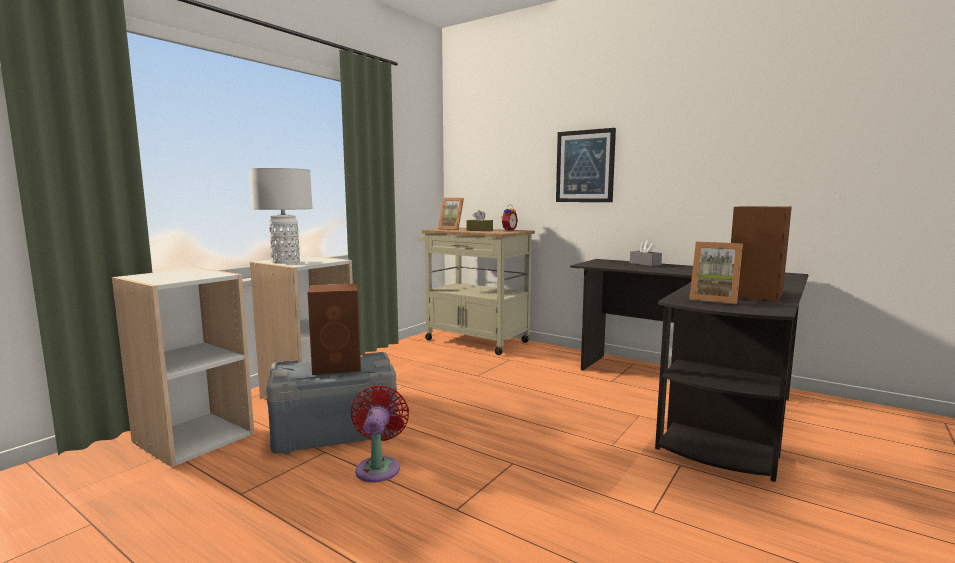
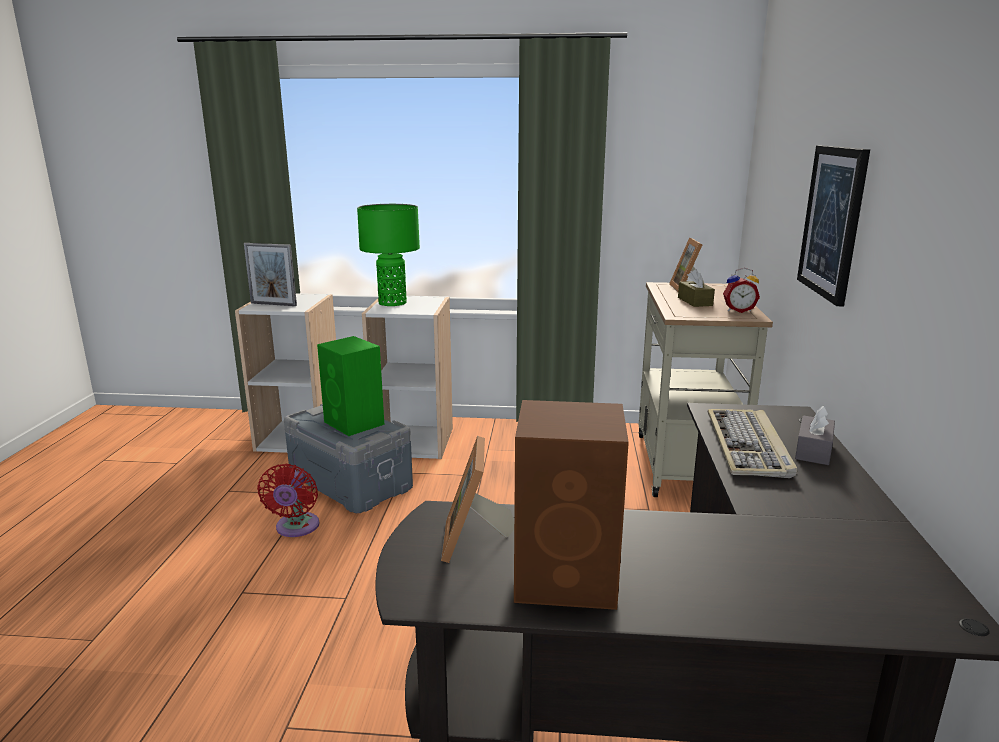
camera: 60 degrees right, 10 degrees up
white table lamp [249,168,313,264] -> green table lamp [357,204,420,306]
brown speaker [307,283,361,375] -> green speaker [317,336,384,436]
red fan [351,385,409,482] -> red fan turned 120 degrees clockwise [257,463,319,537]
none -> picture frame [244,243,297,306]
none -> keyboard [707,409,797,478]

